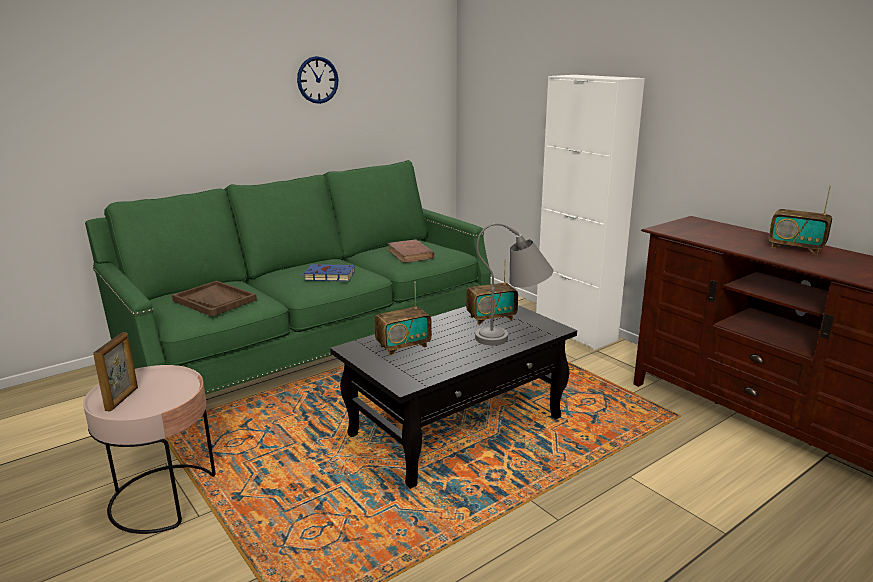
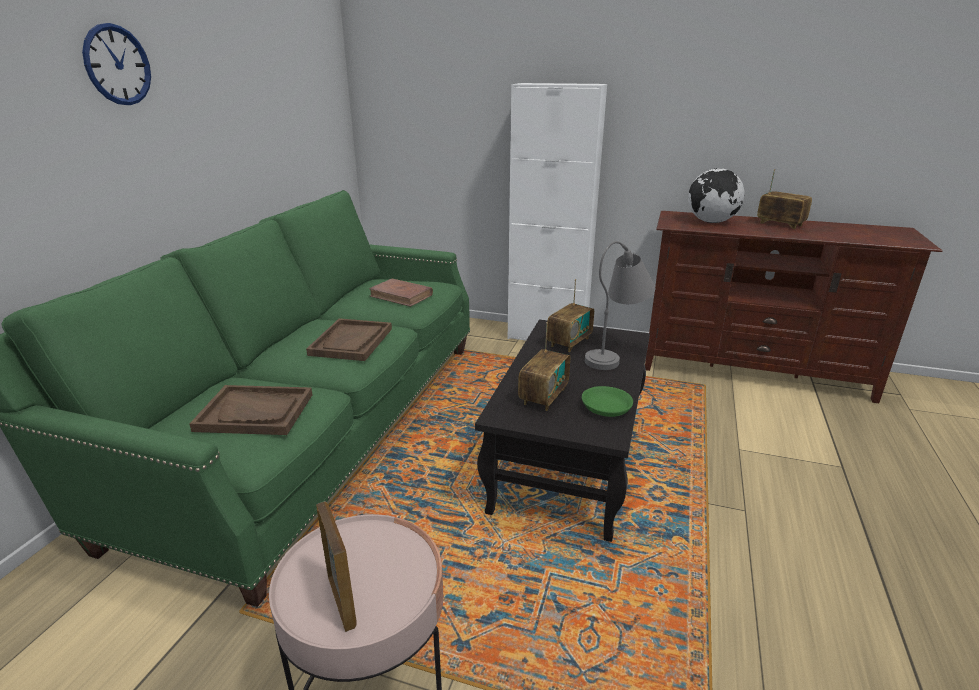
camera: 35 degrees left, 5 degrees up
wall clock [297,56,339,104] -> wall clock moved to [82,23,151,105]
blue book [300,264,355,281] -> brown tray [306,318,392,361]
radio [769,186,832,255] -> radio turned 135 degrees counterclockwise [757,169,812,229]
none -> green bowl [582,386,633,417]
none -> globe [688,168,745,223]

